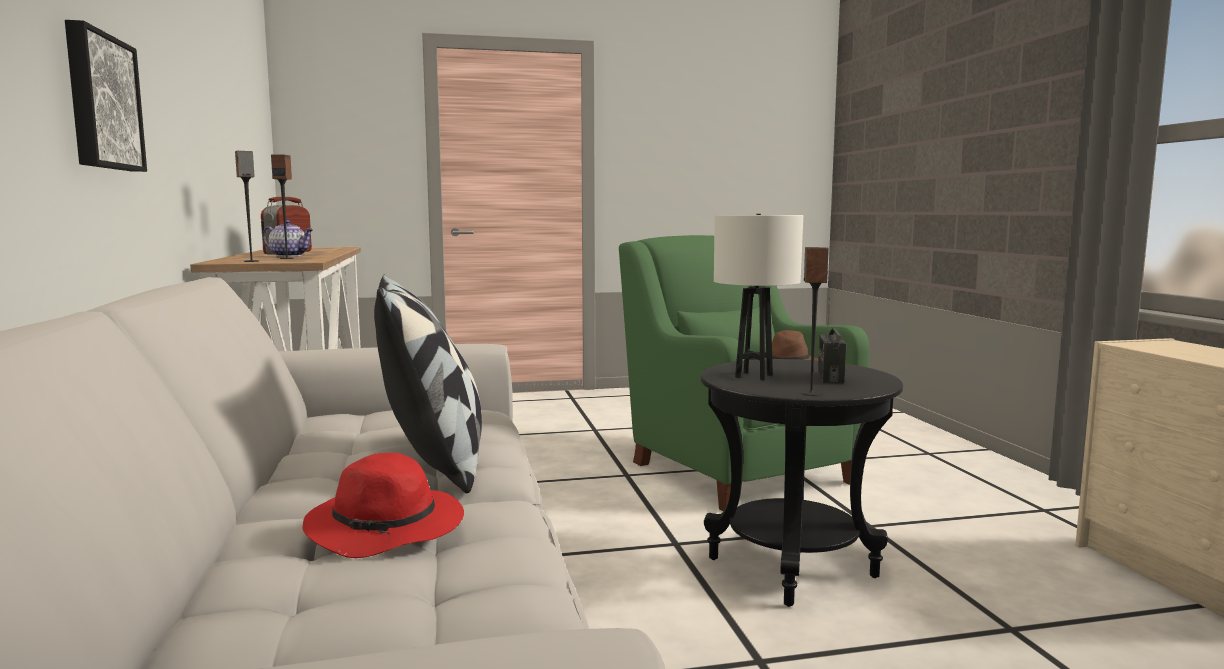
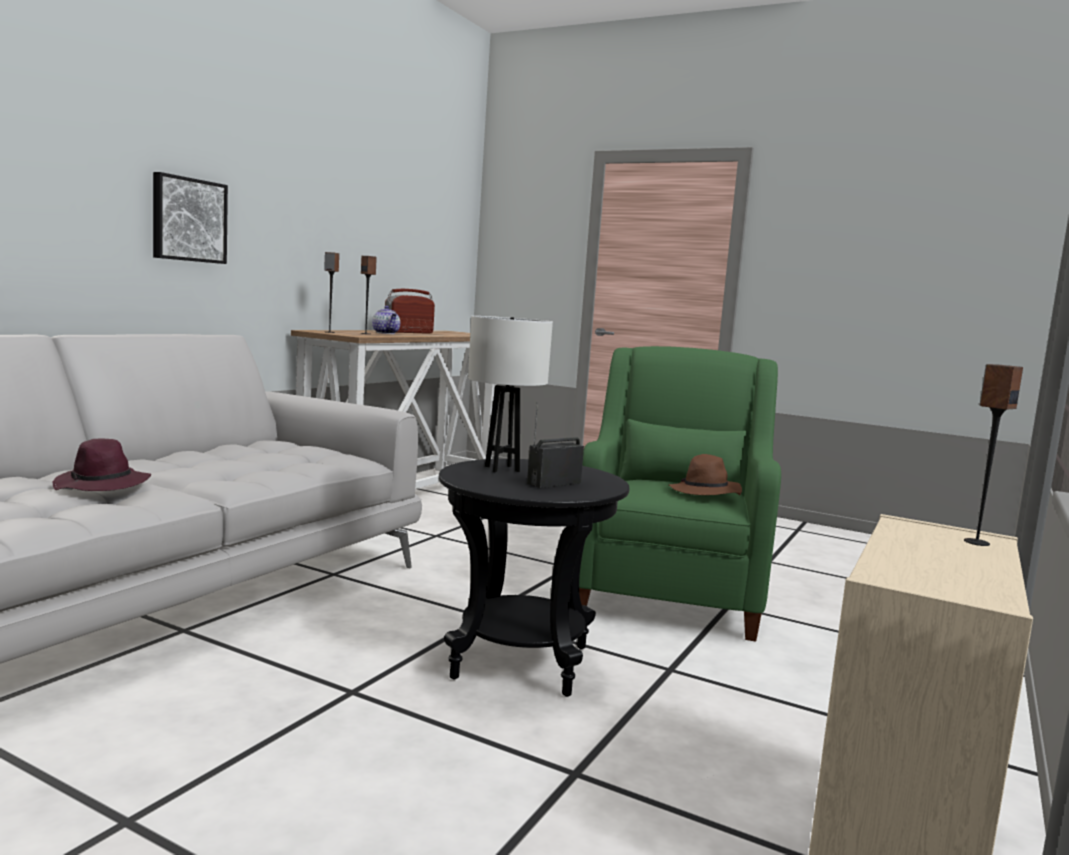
camera: 40 degrees right, 0 degrees up
red hat [302,452,464,558] -> purple hat [52,439,151,491]
pillow [374,275,482,493] -> none
speaker [802,247,829,396] -> speaker moved to [964,364,1023,546]

